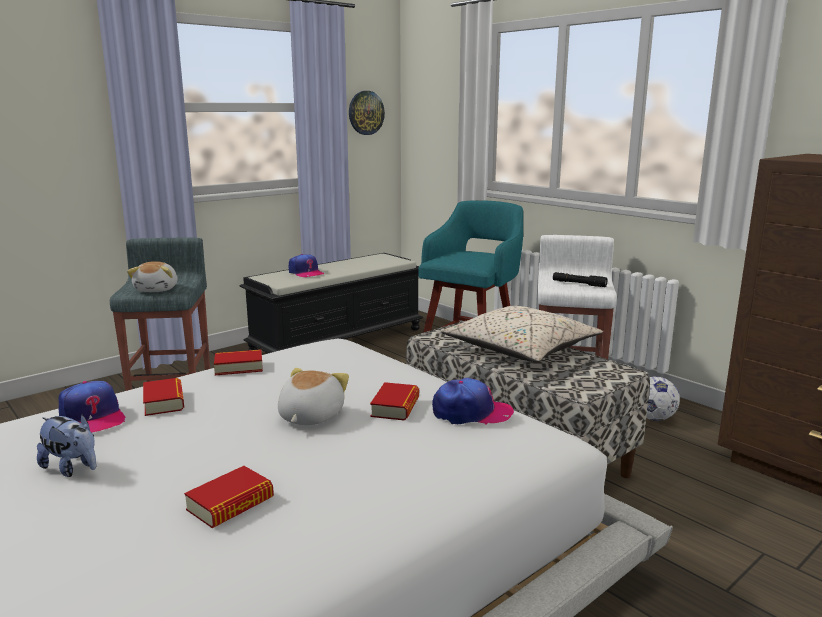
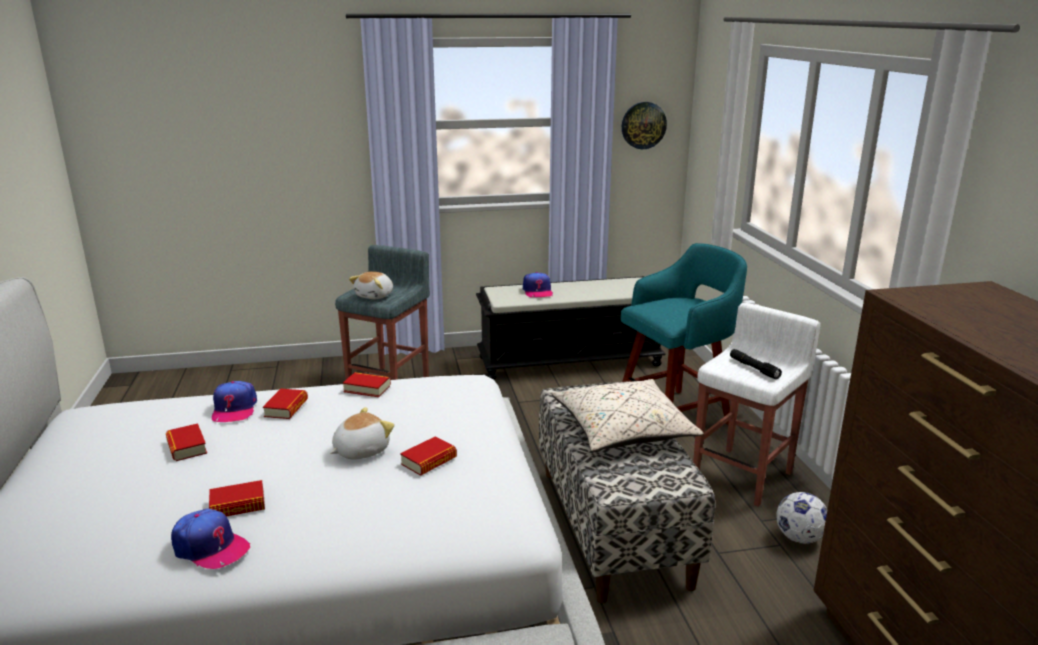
camera: 30 degrees right, 5 degrees up
plush toy [37,415,96,477] -> book [166,423,207,461]
cap [432,378,514,425] -> cap moved to [171,508,250,569]

